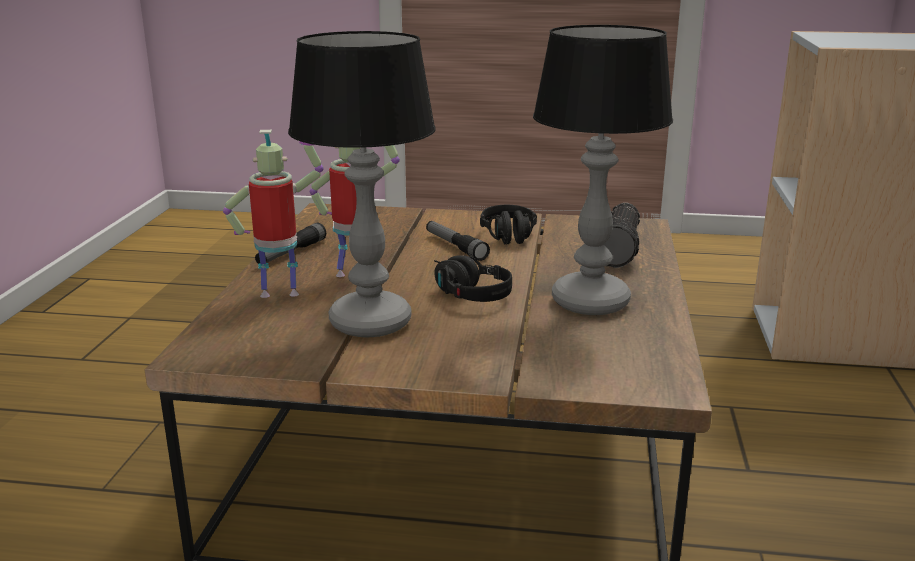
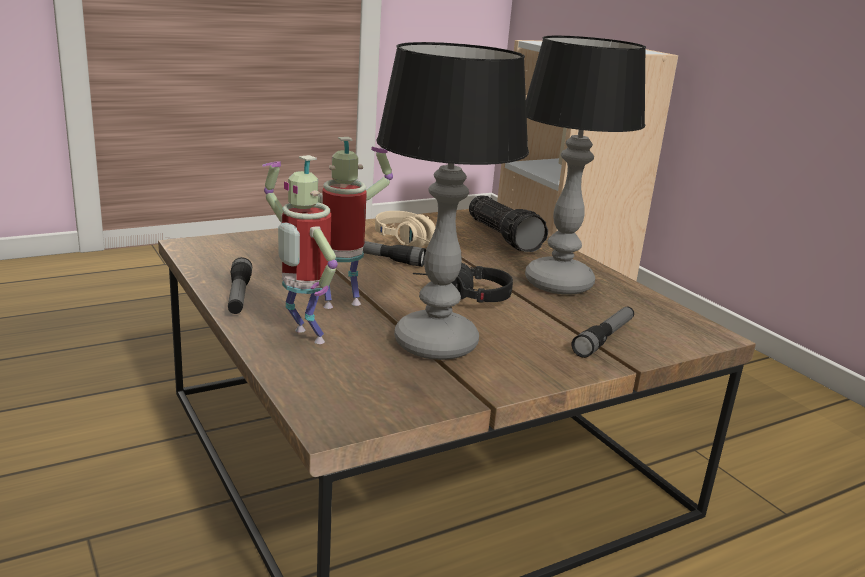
camera: 40 degrees left, 0 degrees up
toy robot [223,130,323,298] -> toy robot turned 90 degrees counterclockwise [262,155,338,344]
black headphones [480,205,537,244] -> beige headphones [375,211,435,248]
none -> flashlight [572,306,634,358]

